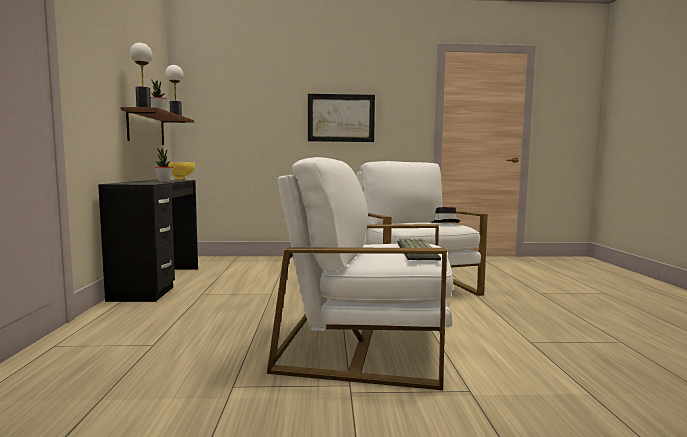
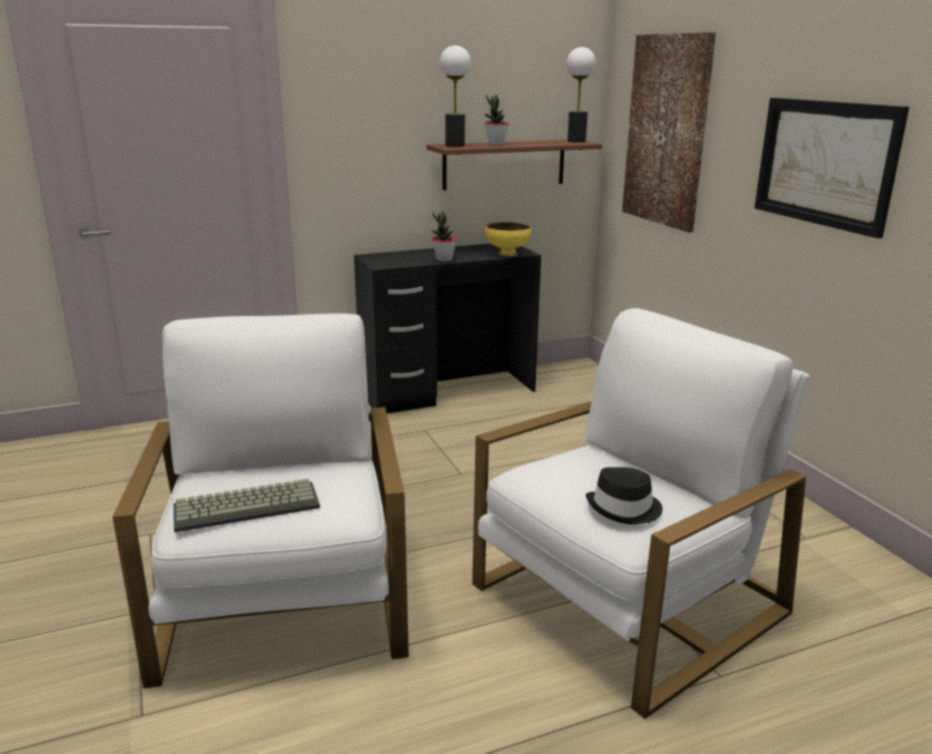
camera: 70 degrees right, 15 degrees up
none -> picture [622,32,716,233]

